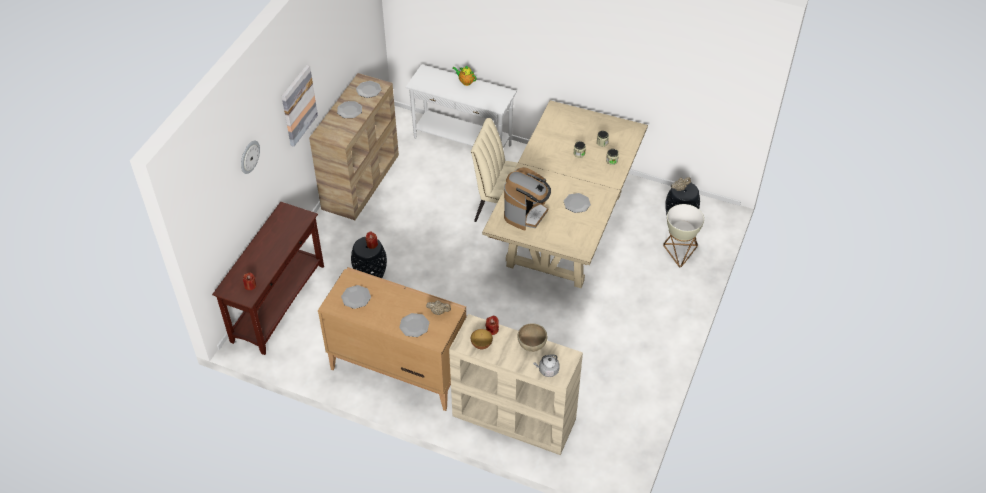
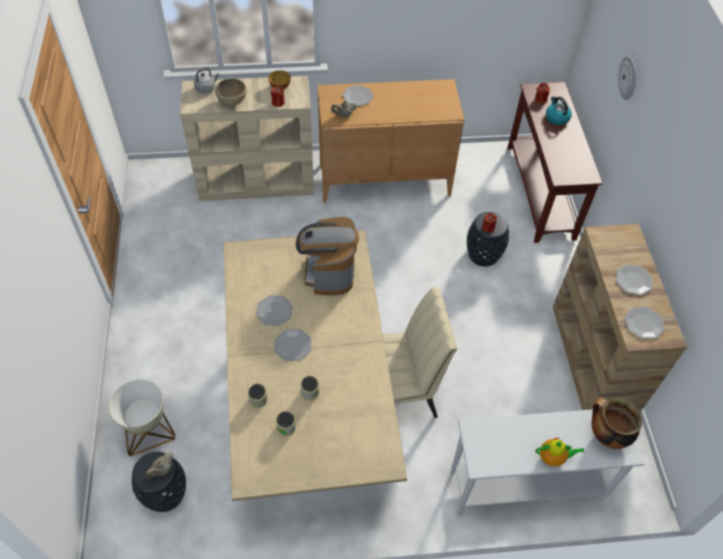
camera: 150 degrees right, 5 degrees up
picture [282,65,318,147] -> none
plate [341,285,371,309] -> plate moved to [275,329,311,361]
none -> kettle [546,96,572,125]
none -> cooking pot [592,398,642,449]

